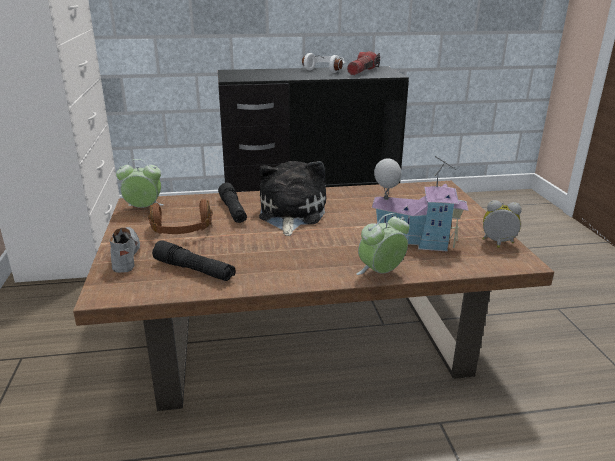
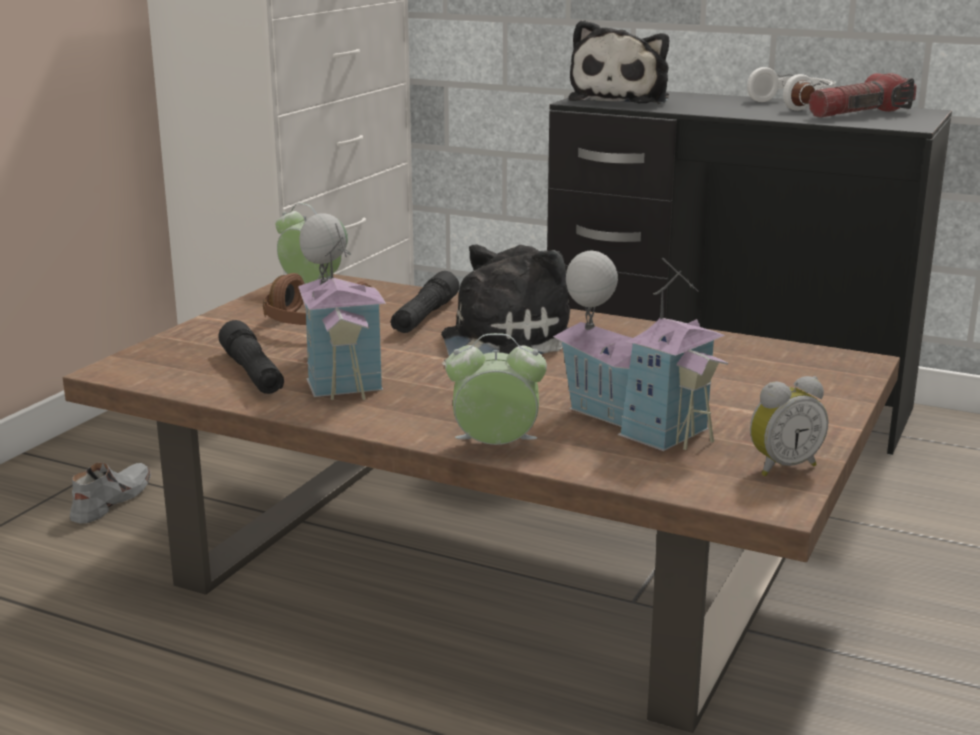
camera: 35 degrees right, 5 degrees down
grey shoe [110,227,140,273] -> grey shoe moved to [70,462,151,524]
alarm clock [482,200,522,248] -> alarm clock turned 105 degrees clockwise [750,376,828,476]
none -> toy house [298,213,386,400]
none -> plush toy [568,20,669,104]

